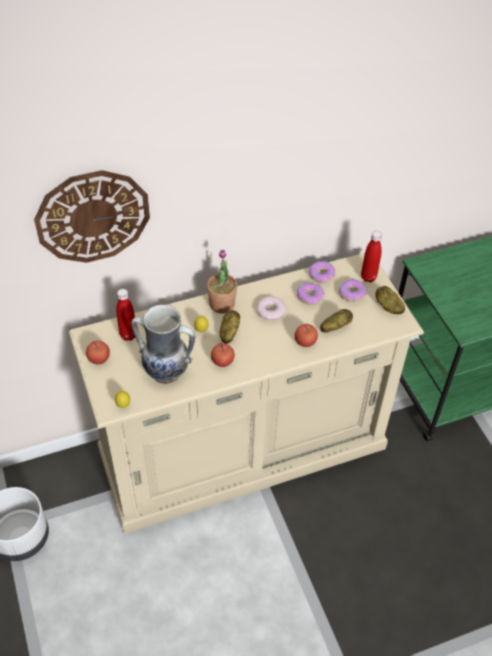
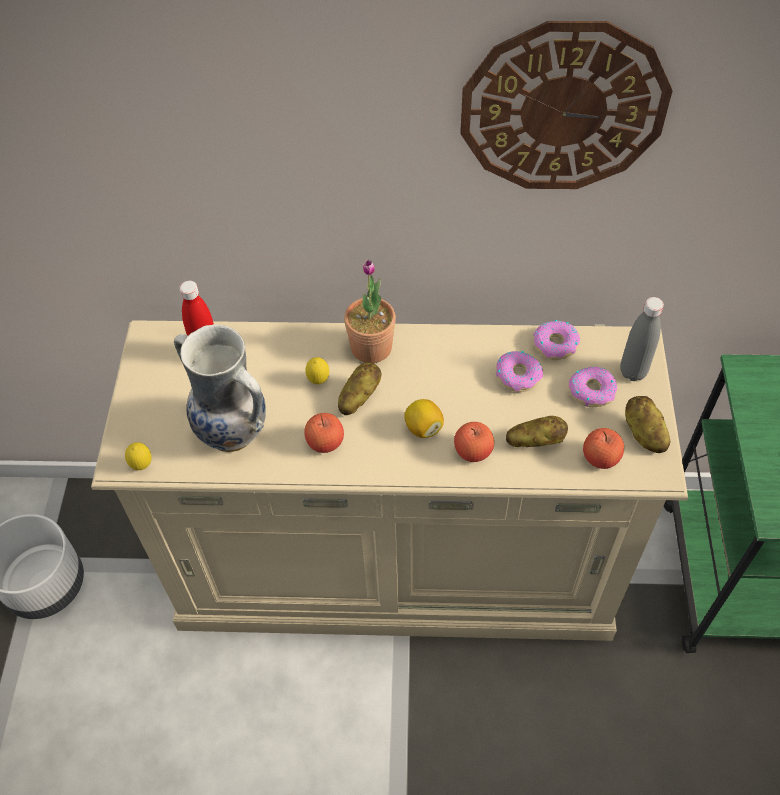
camera: 25 degrees right, 5 degrees up
wall clock [34,170,150,263] -> wall clock moved to [460,21,672,189]
apple [86,341,110,364] -> apple moved to [583,428,624,469]
donut [256,296,286,320] -> none
red bottle [361,231,382,282] -> grey bottle [620,297,664,381]
none -> lemon [404,399,444,438]

